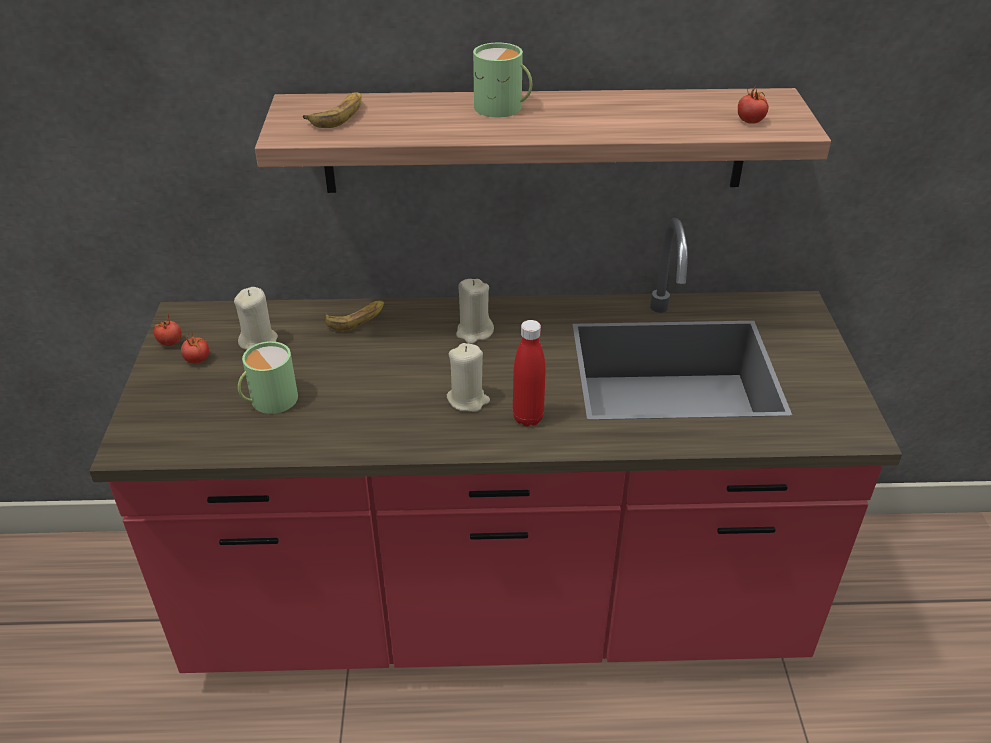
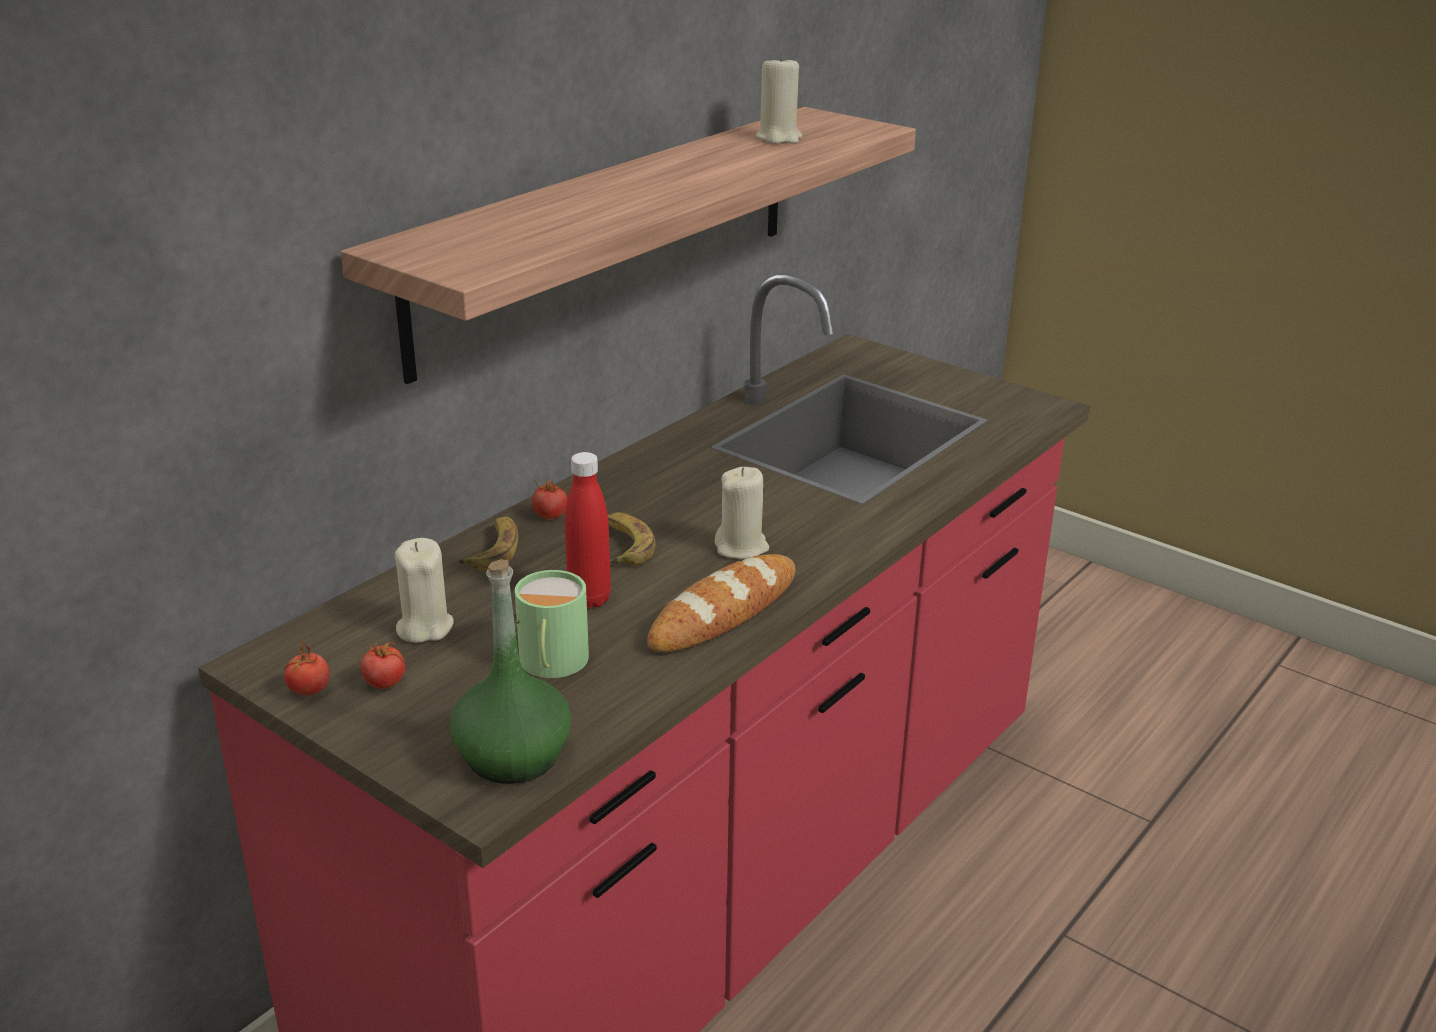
camera: 50 degrees left, 10 degrees down
banana [303,92,362,128] -> banana moved to [608,512,655,565]
beige candle [456,279,494,344] -> beige candle moved to [756,54,802,144]
green mug [473,43,532,118] -> none
red bottle [513,320,546,426] -> red bottle moved to [565,452,611,609]
tomato [738,85,769,124] -> tomato moved to [532,477,568,519]
none -> green bottle [450,559,571,784]
none -> bread [647,554,796,652]

